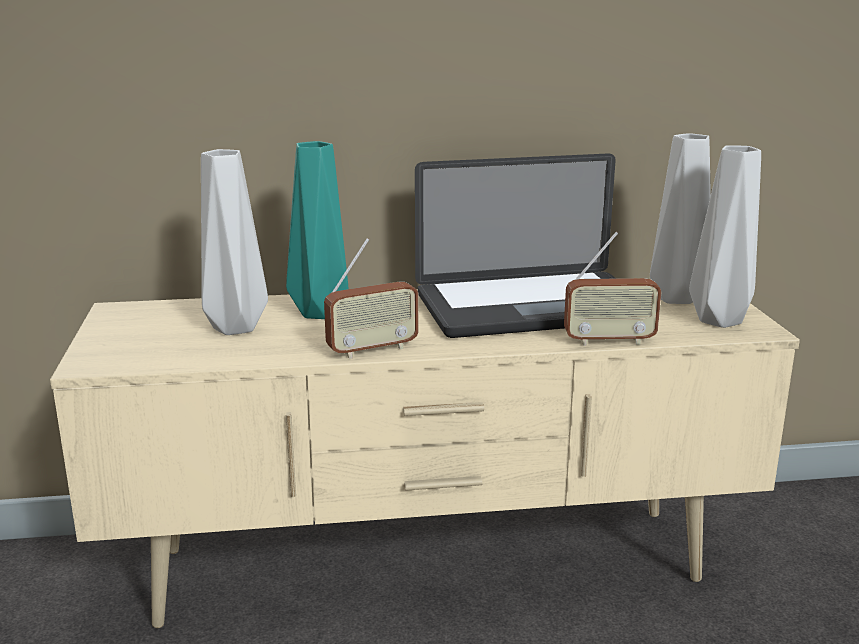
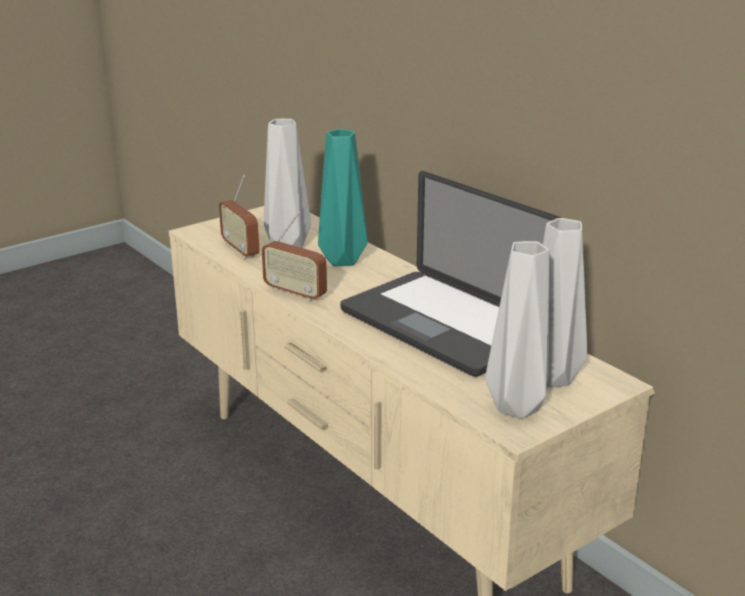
camera: 60 degrees right, 5 degrees up
radio [564,232,661,346] -> radio moved to [219,175,260,259]

